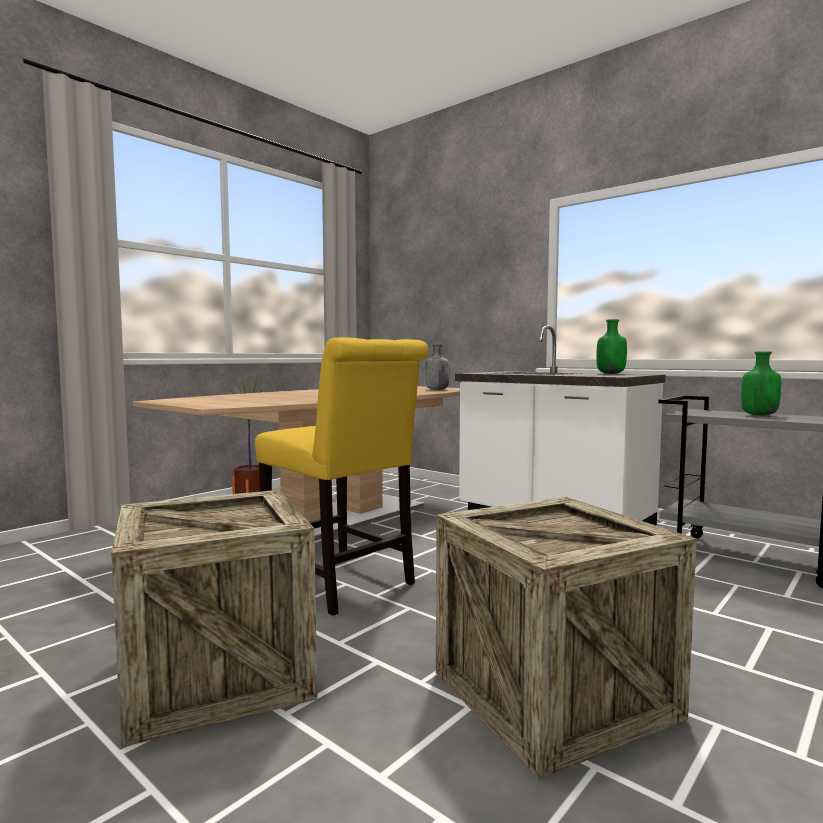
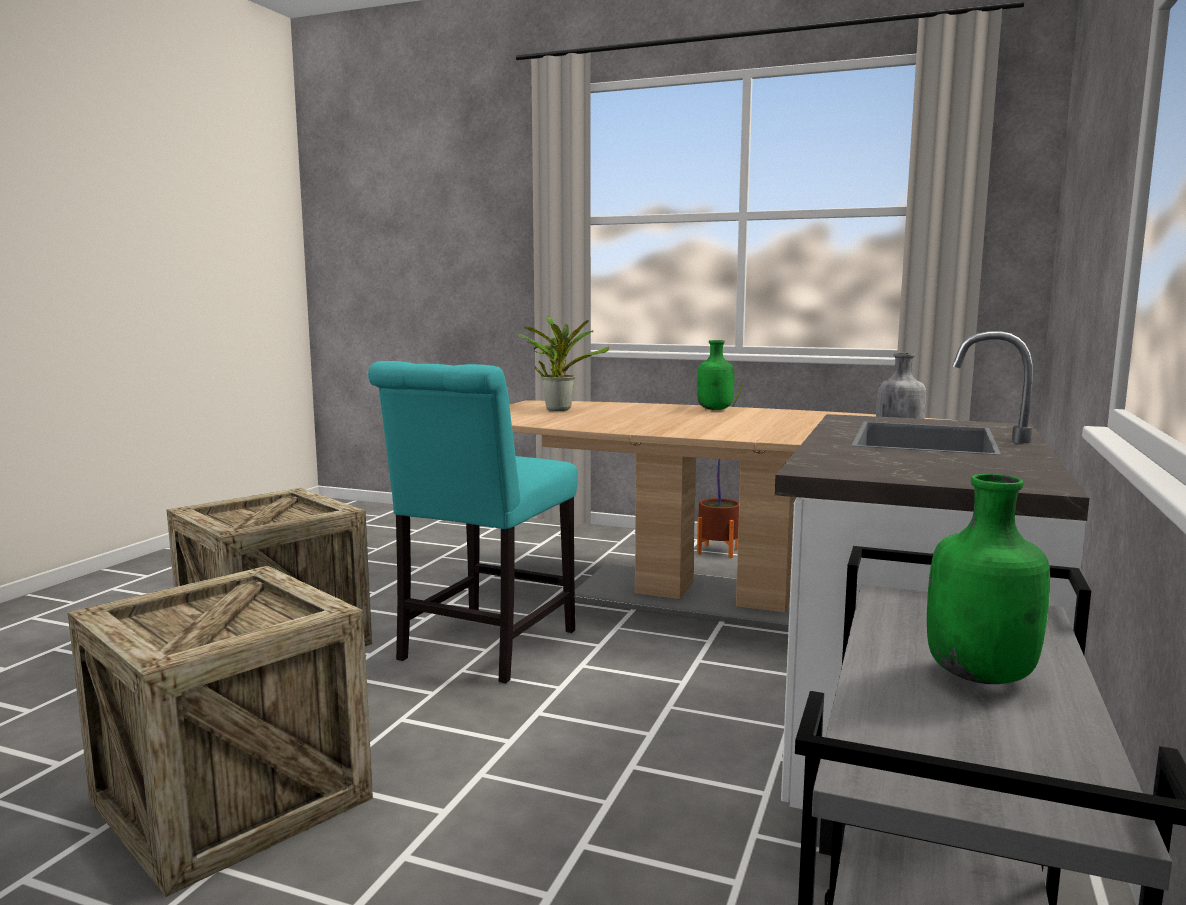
camera: 70 degrees right, 5 degrees up
yellow chair [255,338,429,616] -> turquoise chair [368,361,578,684]
green bottle [596,319,627,374] -> green bottle moved to [697,340,734,410]
none -> potted plant [518,316,610,411]

